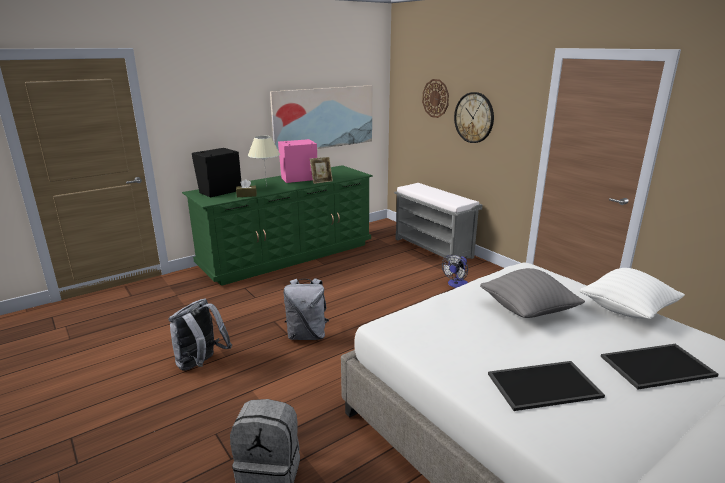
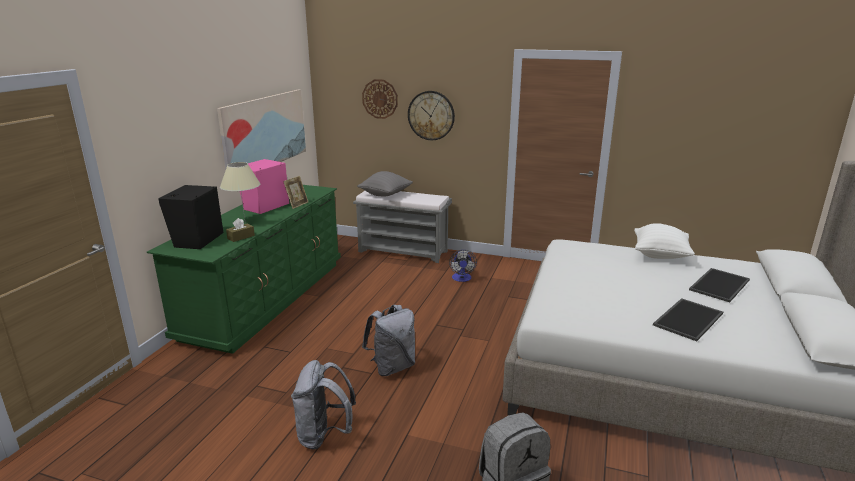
camera: 35 degrees left, 0 degrees up
grey pillow [480,268,585,318] -> grey pillow moved to [357,171,413,196]

